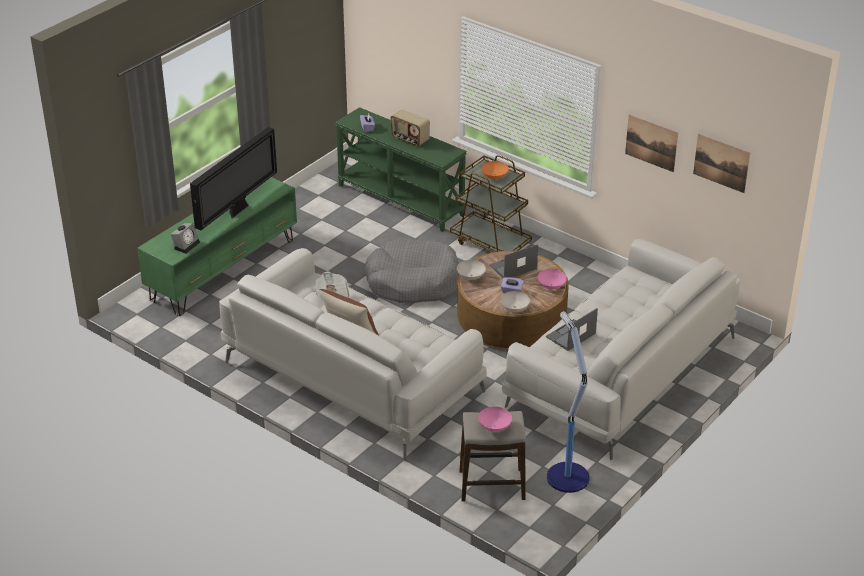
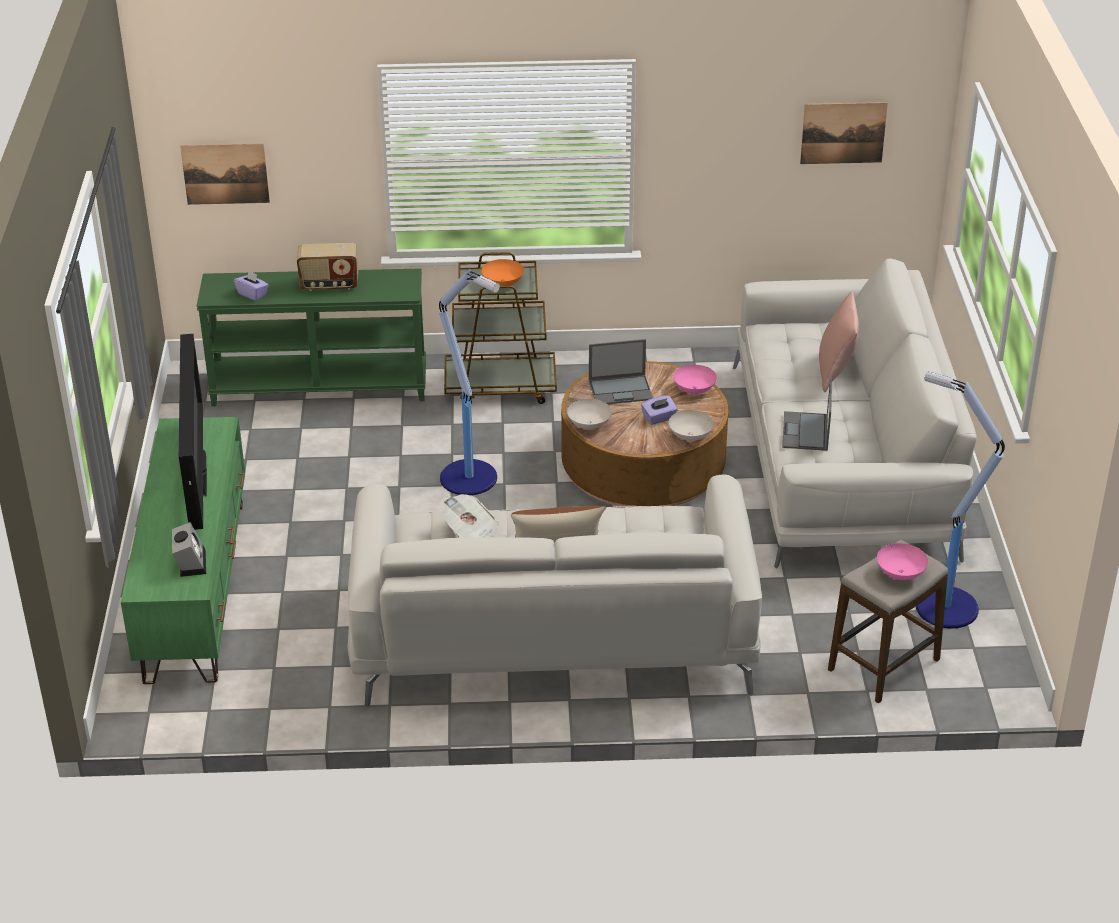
camera: 40 degrees left, 0 degrees up
grey dog bed [364,238,459,303] -> floor lamp [439,269,500,495]
laptop [490,244,538,278] -> laptop turned 120 degrees counterclockwise [589,339,653,404]
picture [625,115,678,172] -> picture moved to [180,143,270,205]
none -> pink pillow [819,290,859,392]

